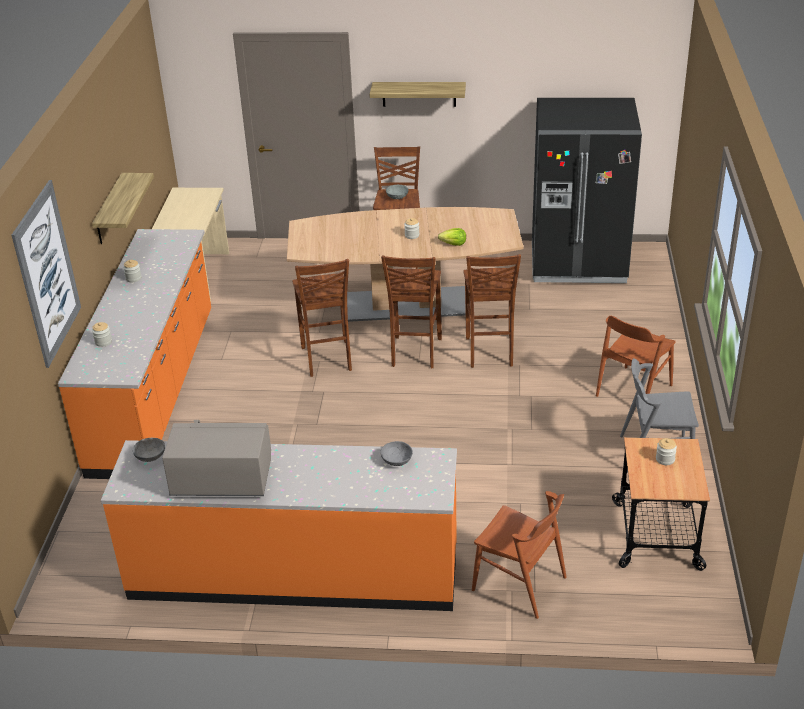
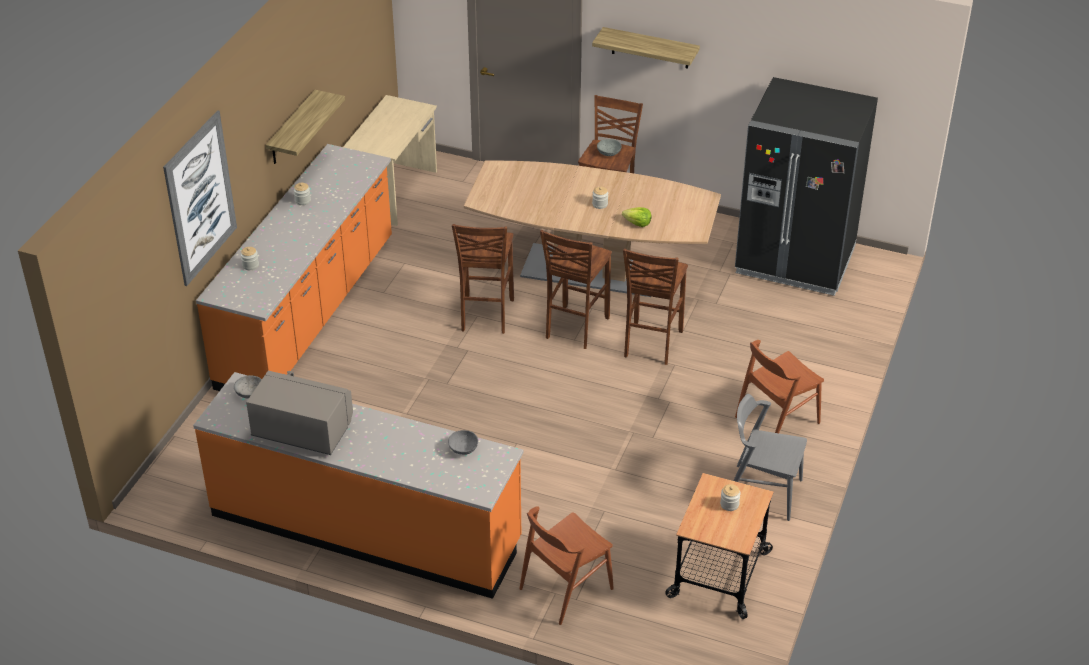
camera: 15 degrees right, 5 degrees up
brown chair [472,491,567,619] -> brown chair turned 90 degrees clockwise [519,506,614,625]

